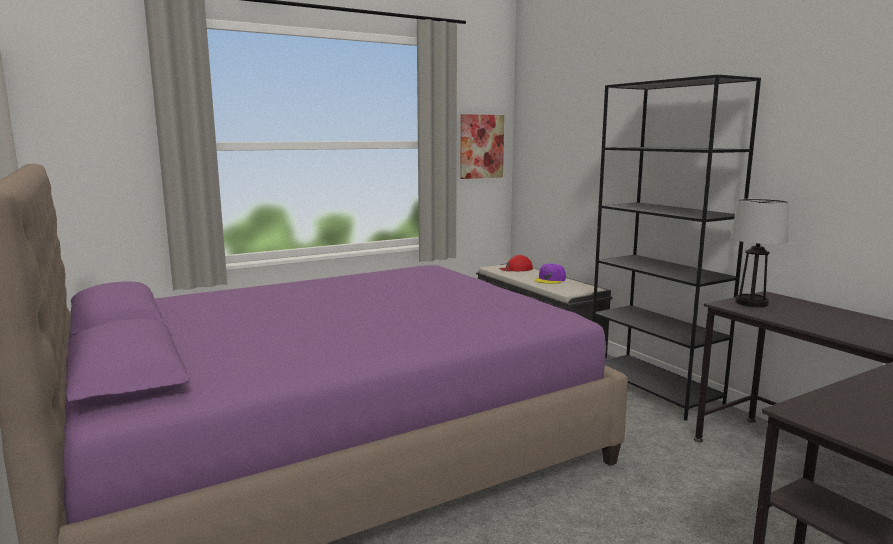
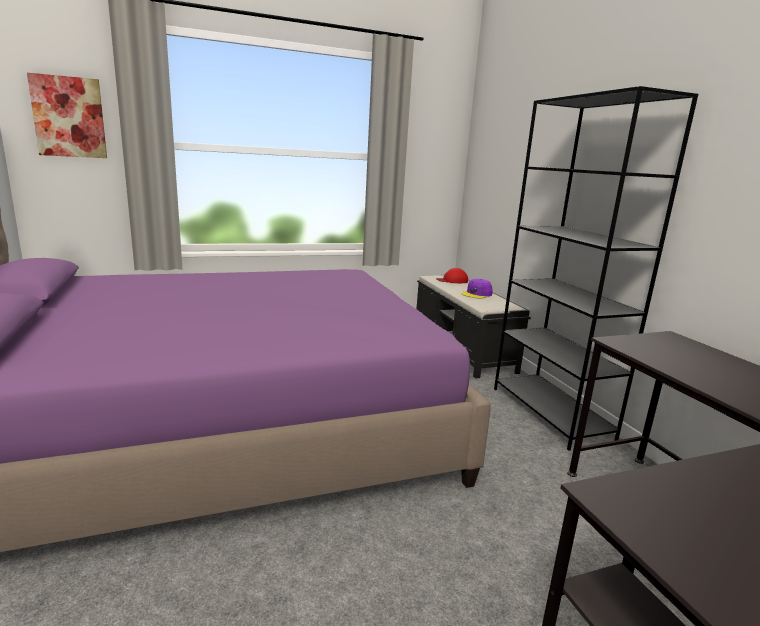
camera: 10 degrees right, 5 degrees up
picture [460,114,504,179] -> picture moved to [27,73,107,158]
table lamp [731,199,789,307] -> none

